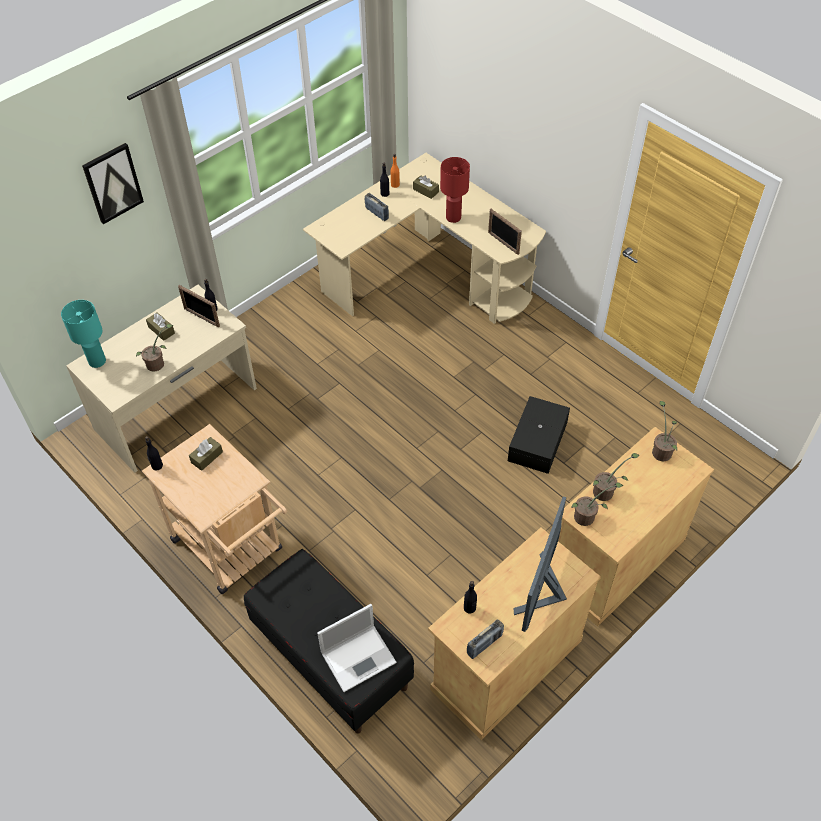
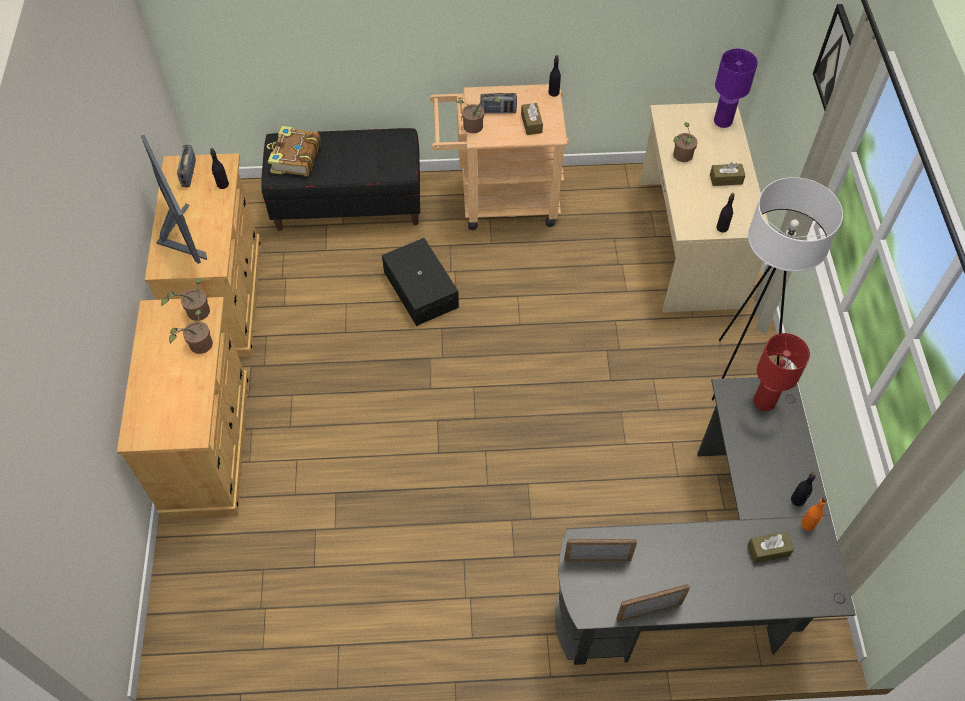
camera: 130 degrees right, 5 degrees up
turquoise table lamp [61,300,106,368] -> purple table lamp [714,49,758,128]
picture frame [178,285,220,327] -> picture frame moved to [616,584,690,622]
beige desk [303,153,546,324] -> black desk [555,377,856,665]
laptop [317,604,397,692] -> book [267,126,321,176]
radio [365,193,389,221] -> radio moved to [480,93,517,114]
red table lamp [440,157,470,223] -> red table lamp moved to [754,333,810,411]
black storage box [508,396,570,474] -> black storage box moved to [382,238,459,326]
potted plant [652,401,677,461] -> potted plant moved to [457,97,501,133]
none -> white floor lamp [712,177,843,400]

